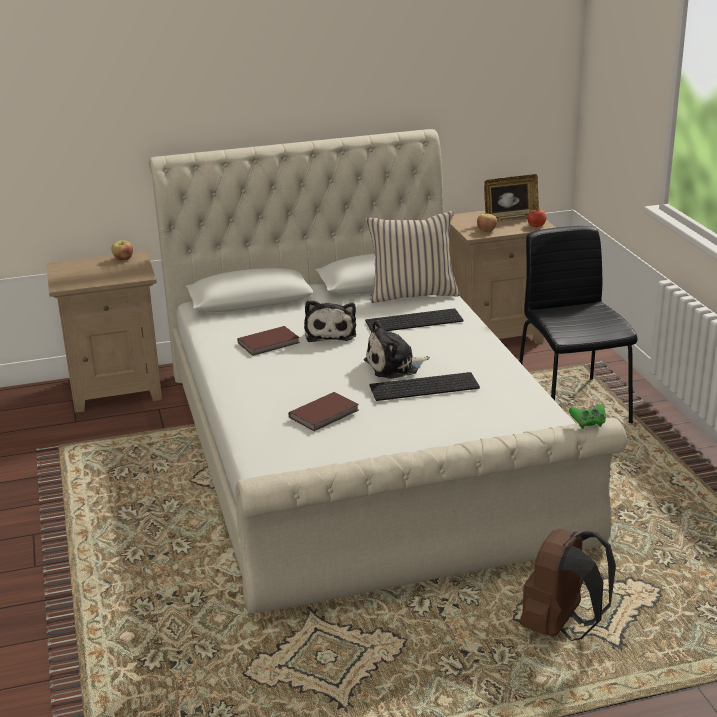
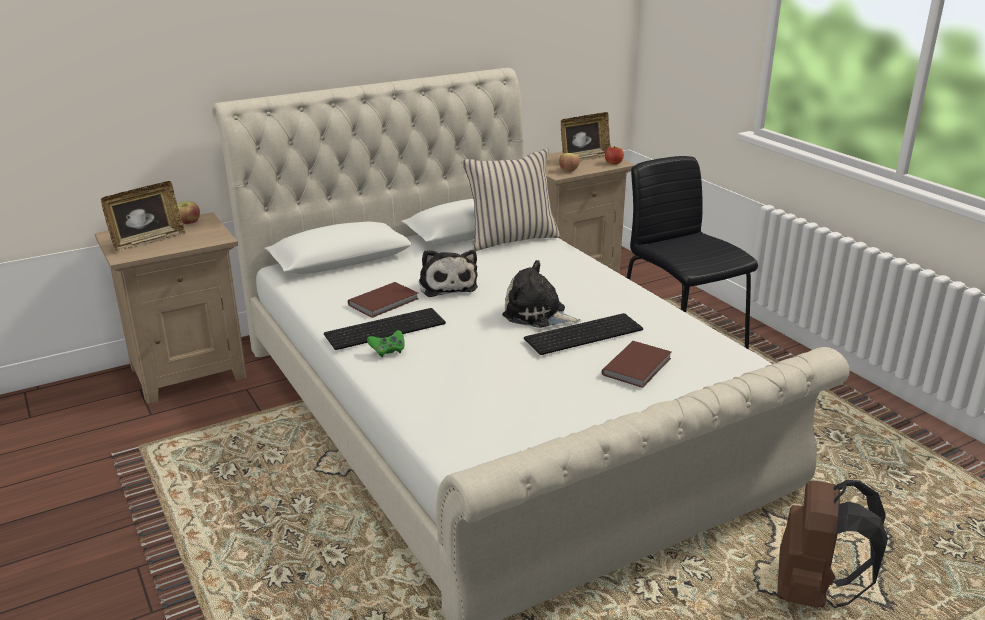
camera: 15 degrees left, 0 degrees up
brown book [289,392,359,431] -> brown book moved to [602,341,671,388]
plush toy [364,320,430,379] -> plush toy turned 60 degrees clockwise [502,260,581,328]
keyboard [365,308,463,332] -> keyboard moved to [324,308,446,350]
green game controller [569,404,606,429] -> green game controller moved to [367,330,405,357]
none -> picture frame [101,181,185,252]

